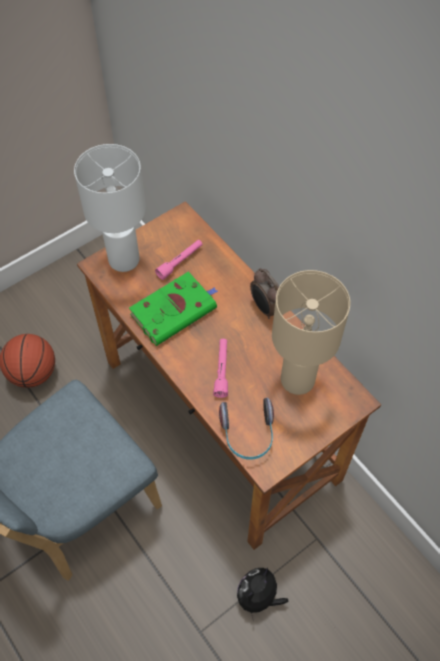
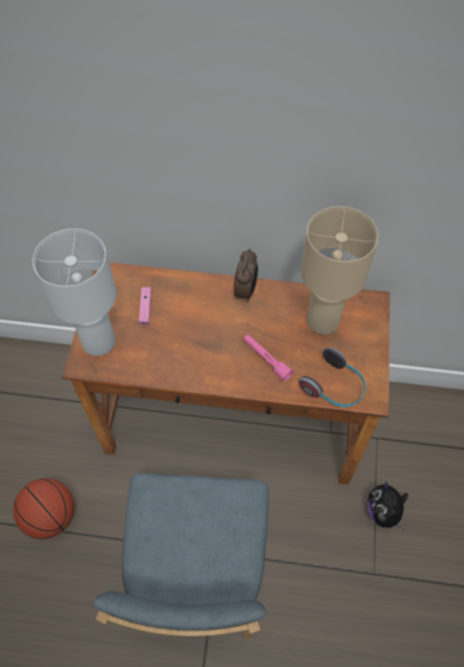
camera: 45 degrees left, 0 degrees up
green book [129,271,218,346] -> none
pink flashlight [155,240,203,280] -> pink game controller [139,287,152,326]
alarm clock [250,268,279,319] -> alarm clock turned 90 degrees counterclockwise [234,249,258,302]

